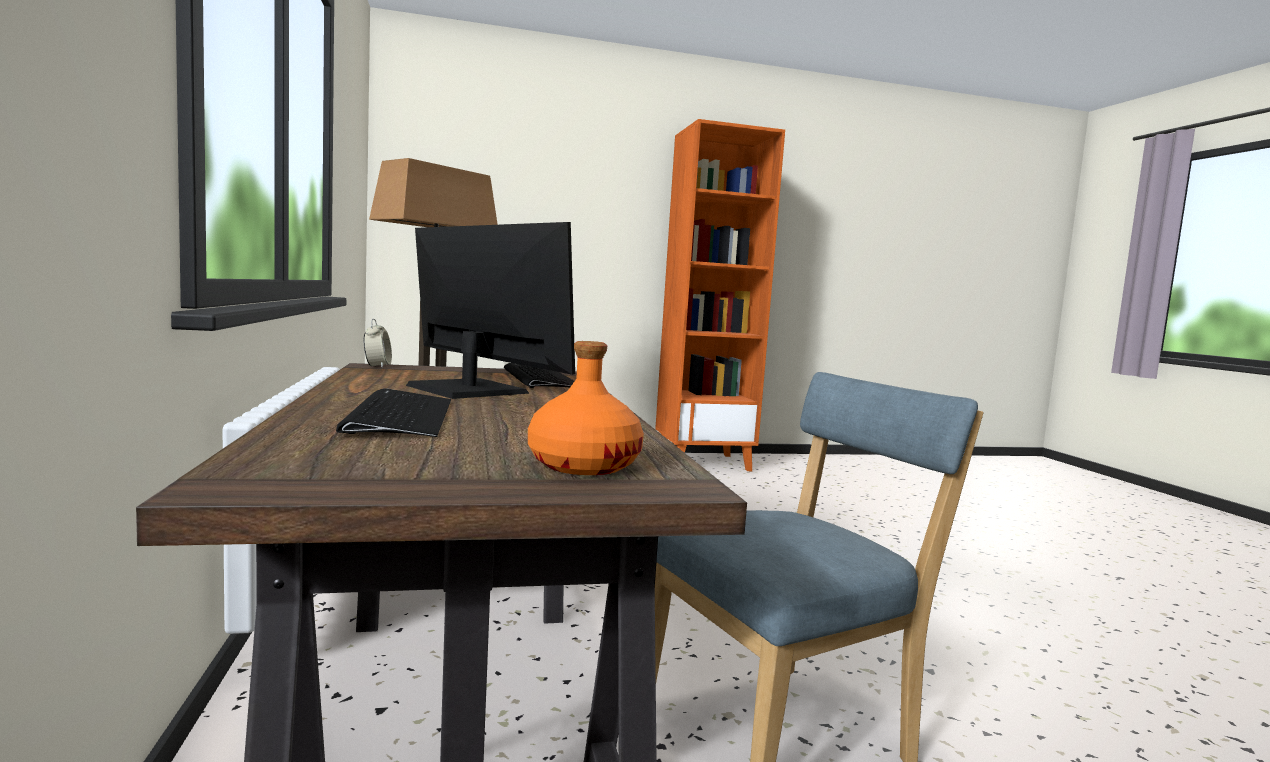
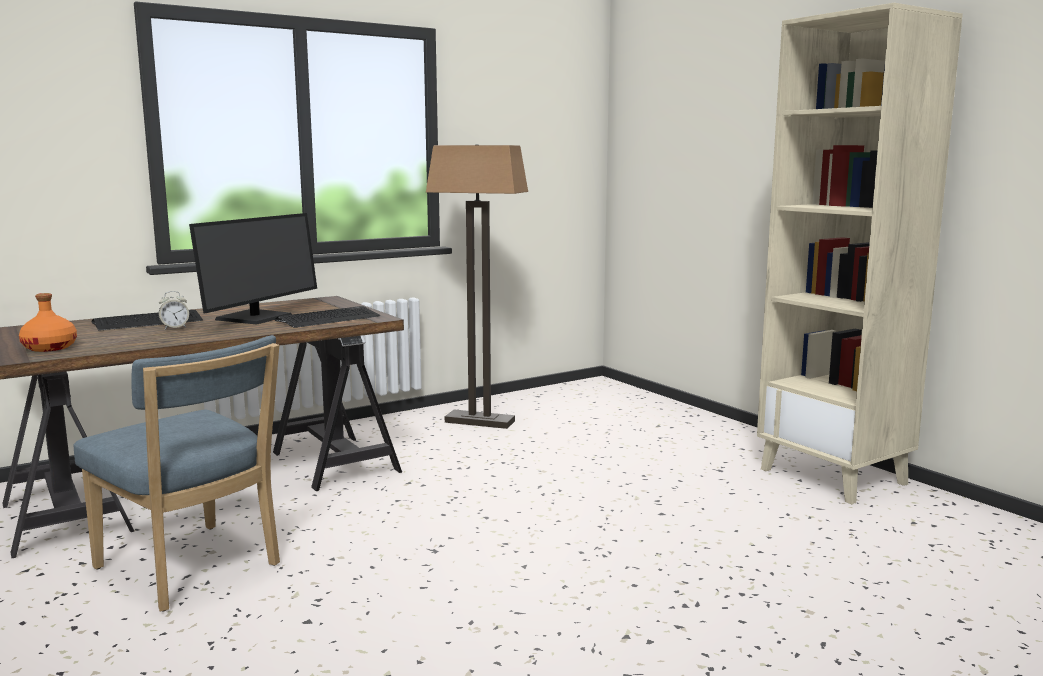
camera: 70 degrees right, 5 degrees up
alarm clock [364,319,392,367] -> alarm clock moved to [159,291,189,329]
orange bookcase [655,119,785,471] -> beige bookcase [757,3,963,504]

